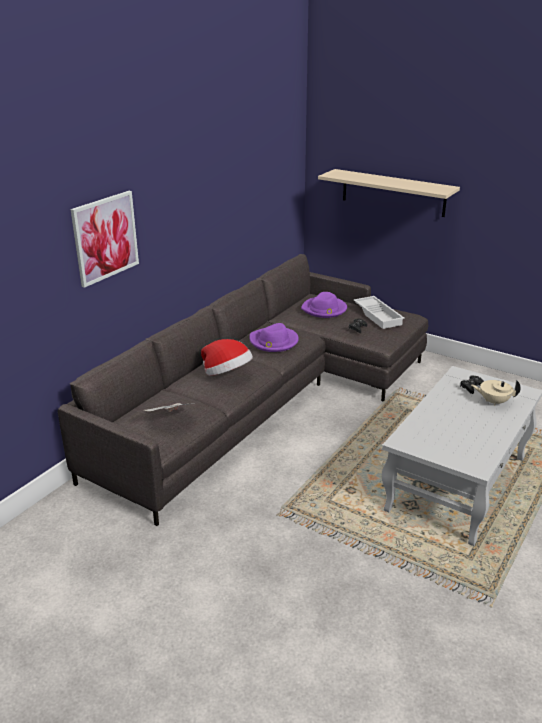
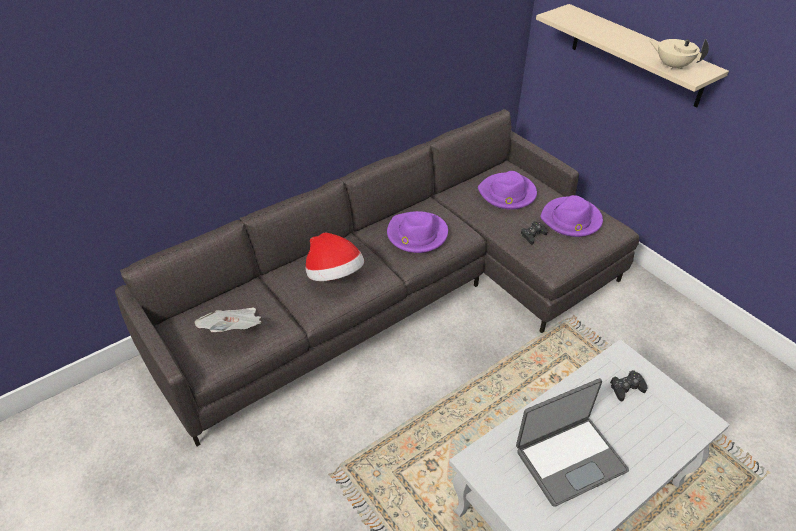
camera: 20 degrees right, 15 degrees up
picture [71,191,139,288] -> none
white tray [353,296,405,329] -> purple hat [540,195,603,237]
beige teapot [472,380,521,406] -> beige teapot moved to [649,39,709,70]
none -> laptop [516,378,629,507]

